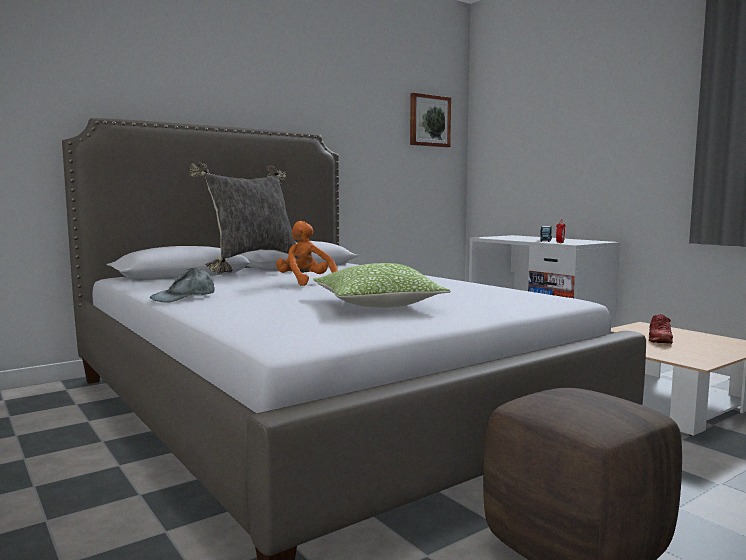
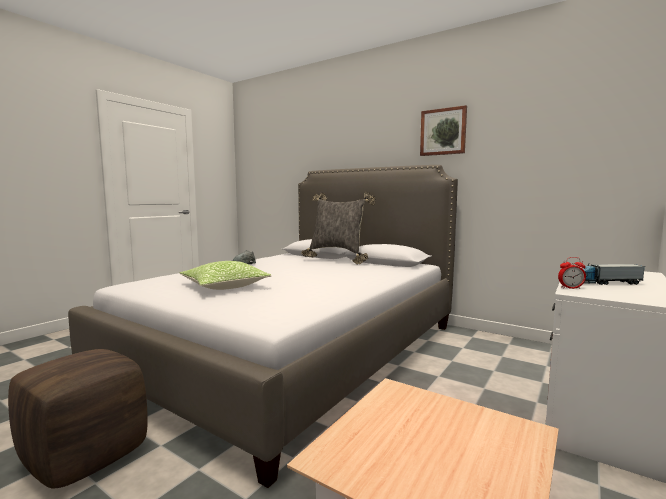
camera: 70 degrees right, 0 degrees up
orange plush toy [276,221,338,286] -> none
picture [410,93,451,147] -> picture moved to [420,105,467,156]
red shoe [649,314,673,344] -> none

